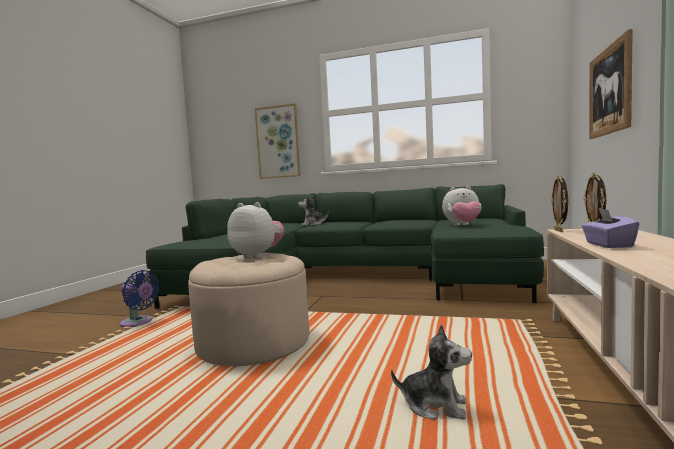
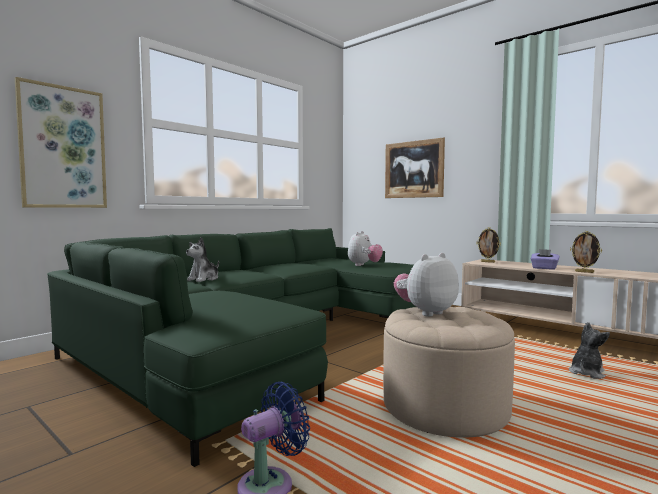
camera: 65 degrees left, 0 degrees up
picture frame [551,175,568,232] -> picture frame moved to [570,231,602,273]

